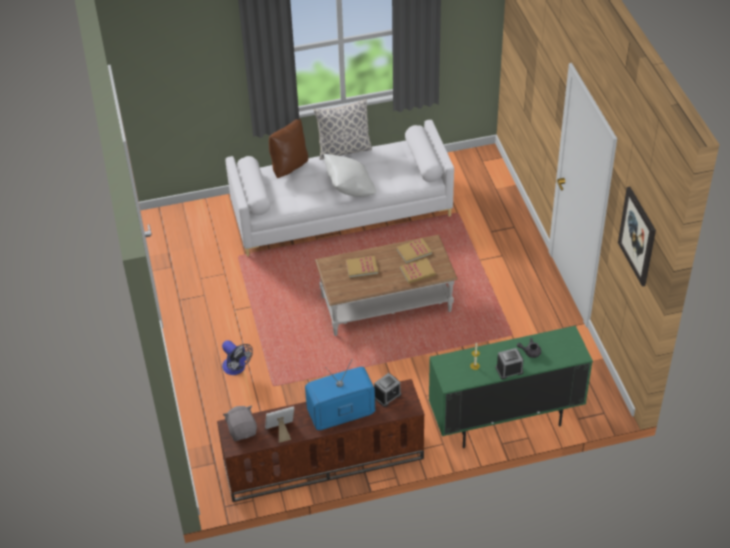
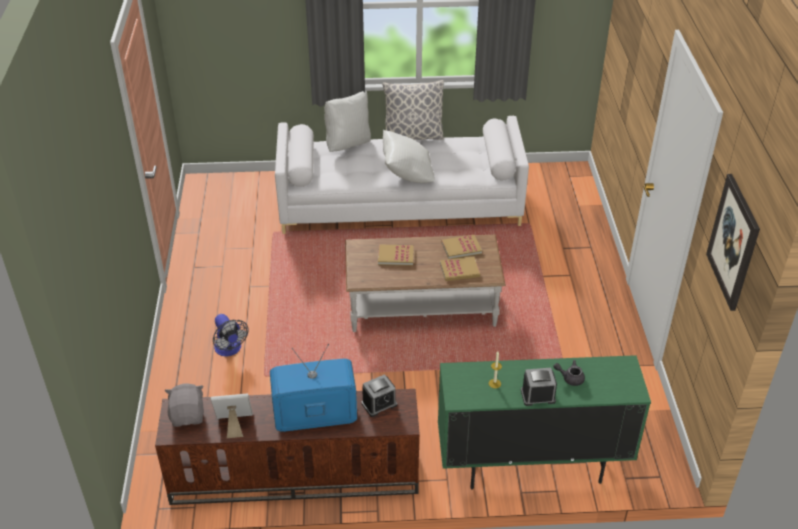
camera: 10 degrees right, 5 degrees down
brown pillow [269,118,308,178] -> white pillow [324,91,371,152]

